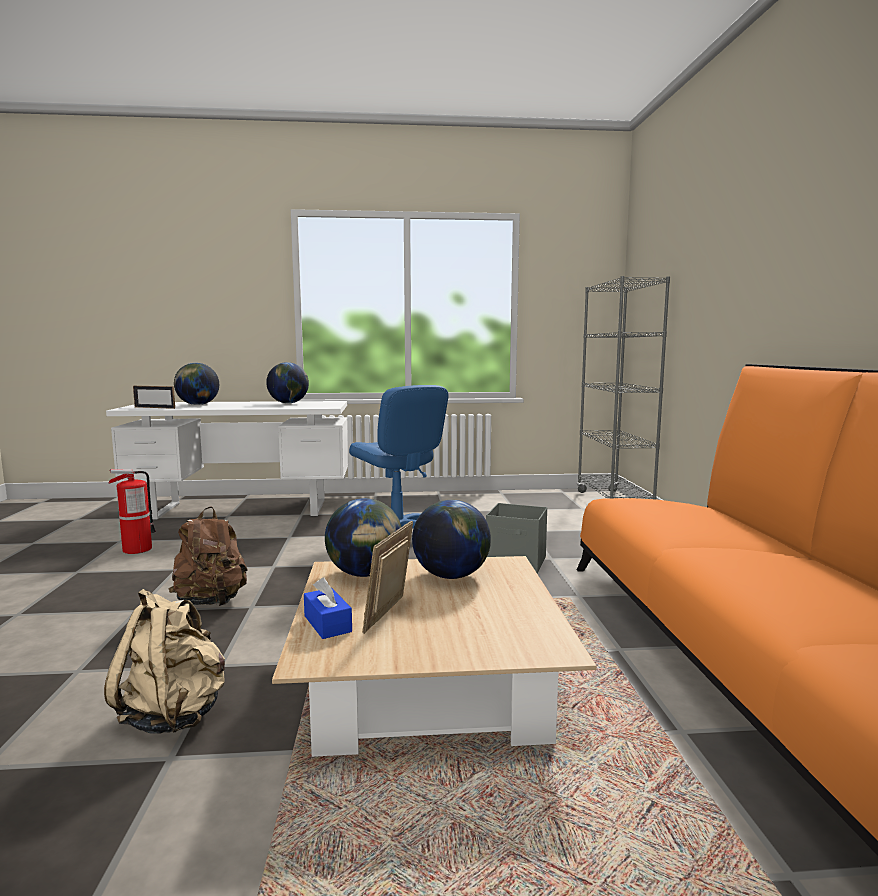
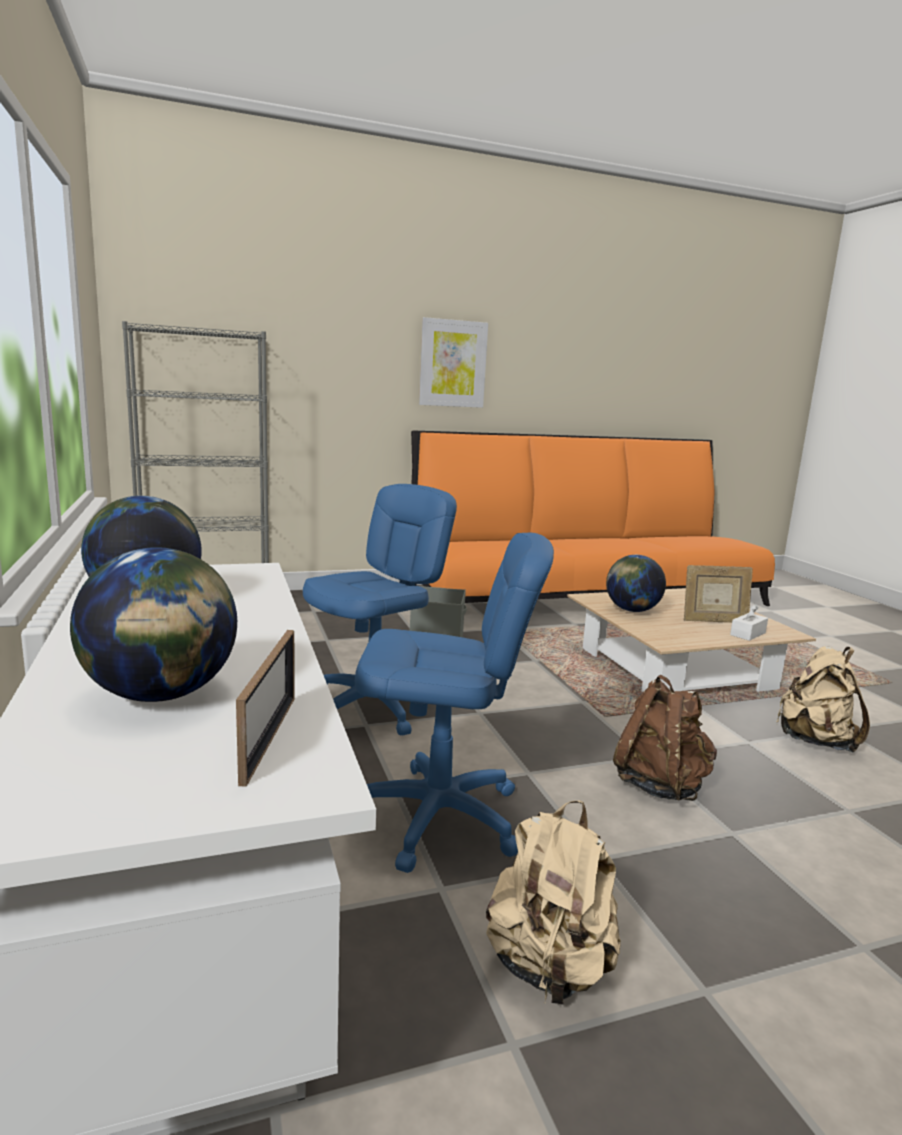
camera: 105 degrees left, 5 degrees up
fire extinguisher [109,469,156,554] -> beige backpack [486,801,621,1005]
blue tissue box [304,577,352,639] -> white tissue box [730,604,768,641]
globe [325,498,402,577] -> none
none -> blue office chair [355,533,554,873]
none -> picture [419,317,488,408]

